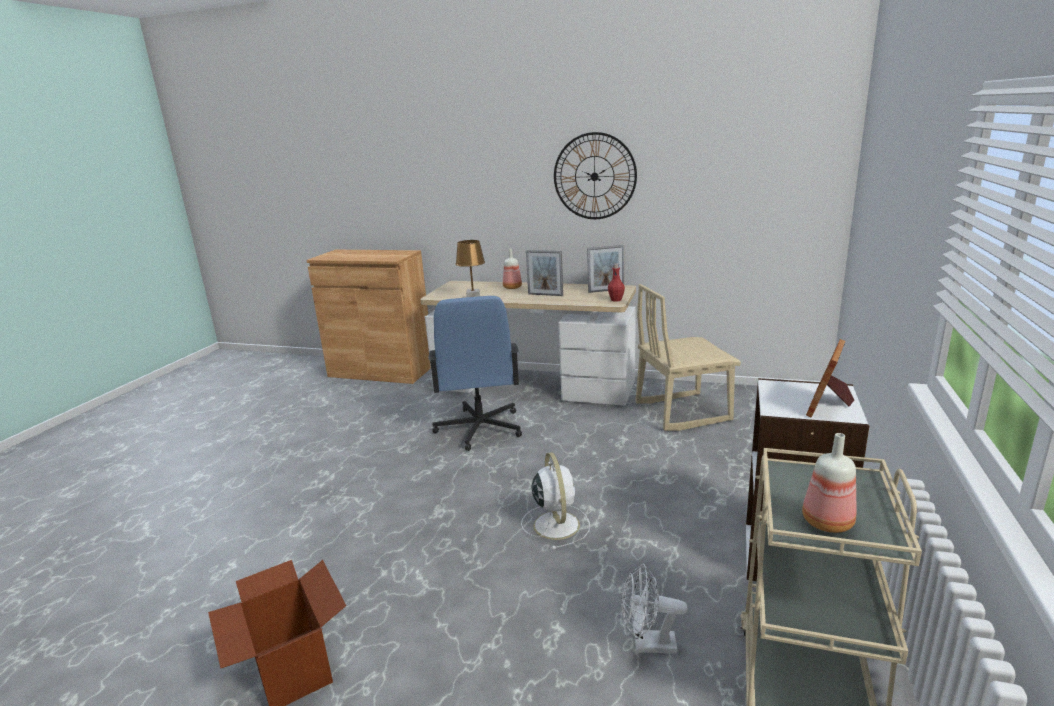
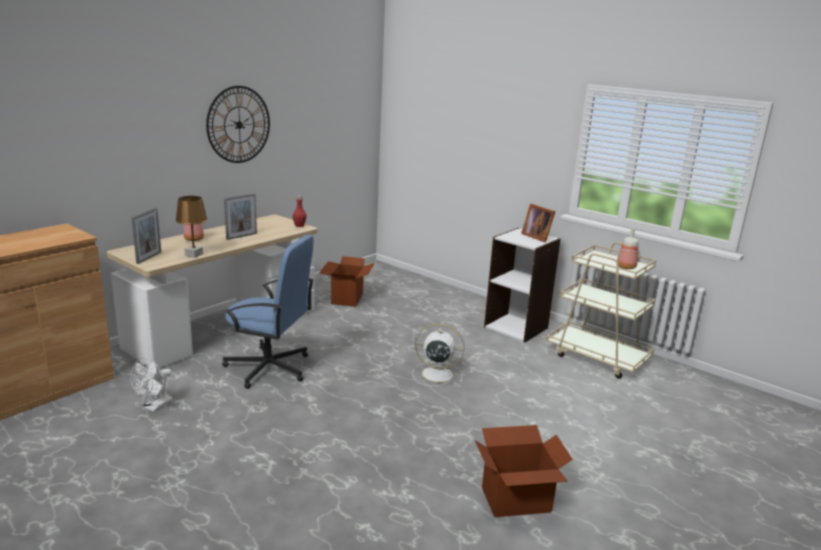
camera: 70 degrees left, 0 degrees up
picture frame [587,245,624,293] -> picture frame moved to [132,208,161,264]
white fan [621,564,688,654] -> white fan moved to [131,358,173,412]
beige chair [635,284,741,431] -> cardboard box [319,256,375,307]

